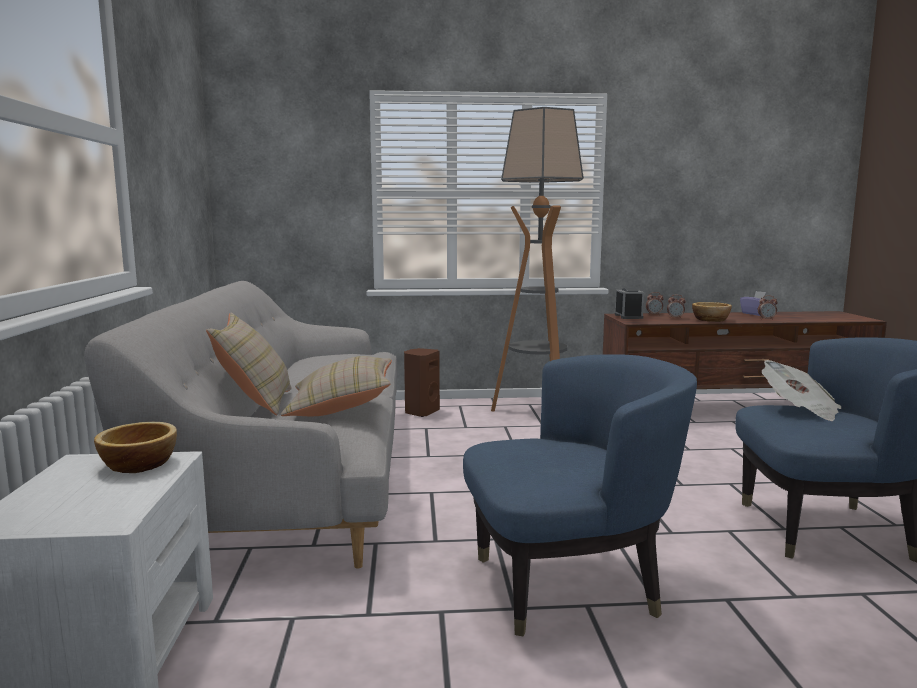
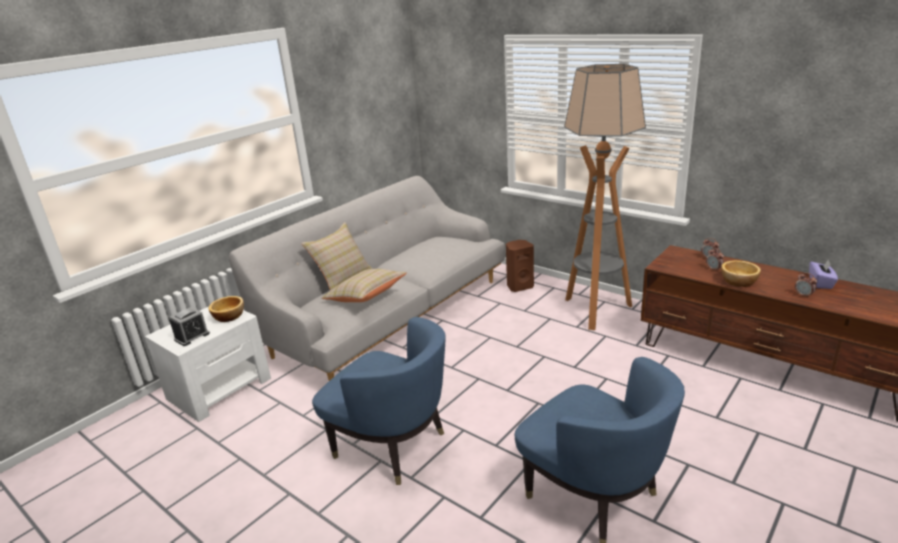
camera: 45 degrees right, 15 degrees up
alarm clock [615,288,644,319] -> alarm clock moved to [169,307,210,346]
newspaper [762,360,841,421] -> none

